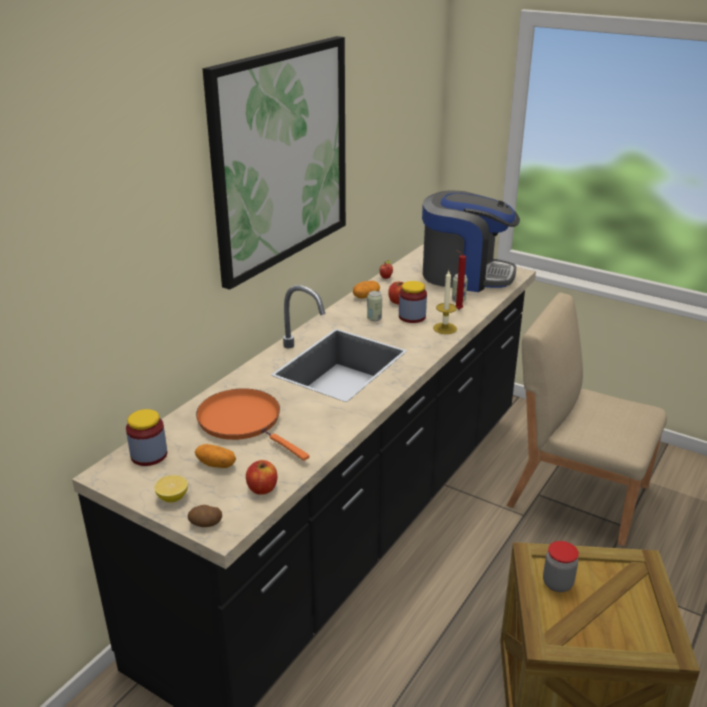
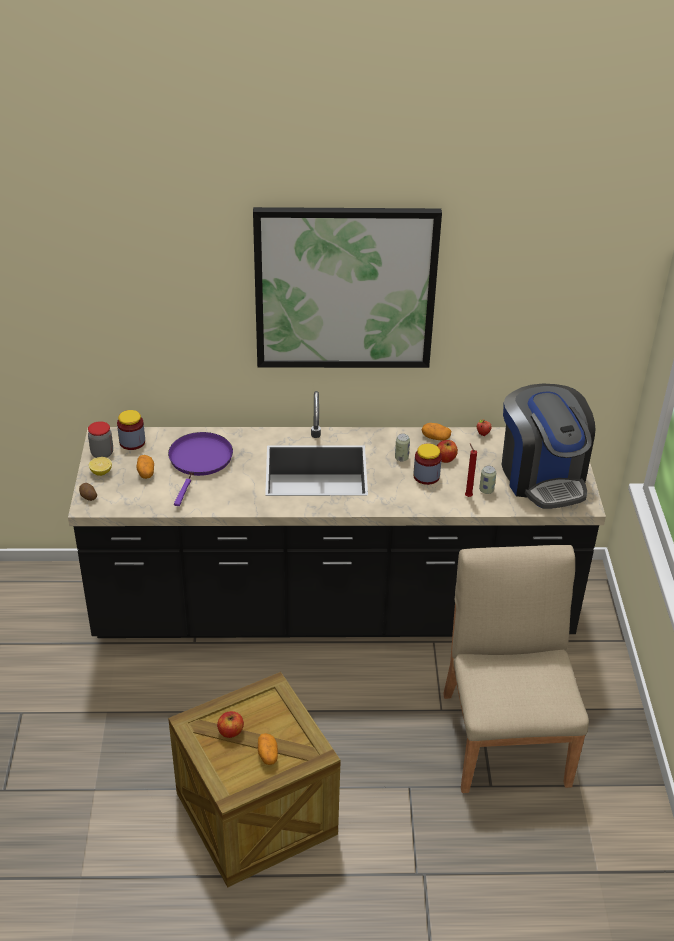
camera: 55 degrees right, 10 degrees up
orange frying pan [196,389,309,461] -> purple frying pan [168,432,233,506]
apple [246,460,277,495] -> apple moved to [217,711,244,738]
candle [433,271,457,334] -> none
jar [543,541,579,592] -> jar moved to [88,421,113,458]
none -> potato [258,733,278,765]

